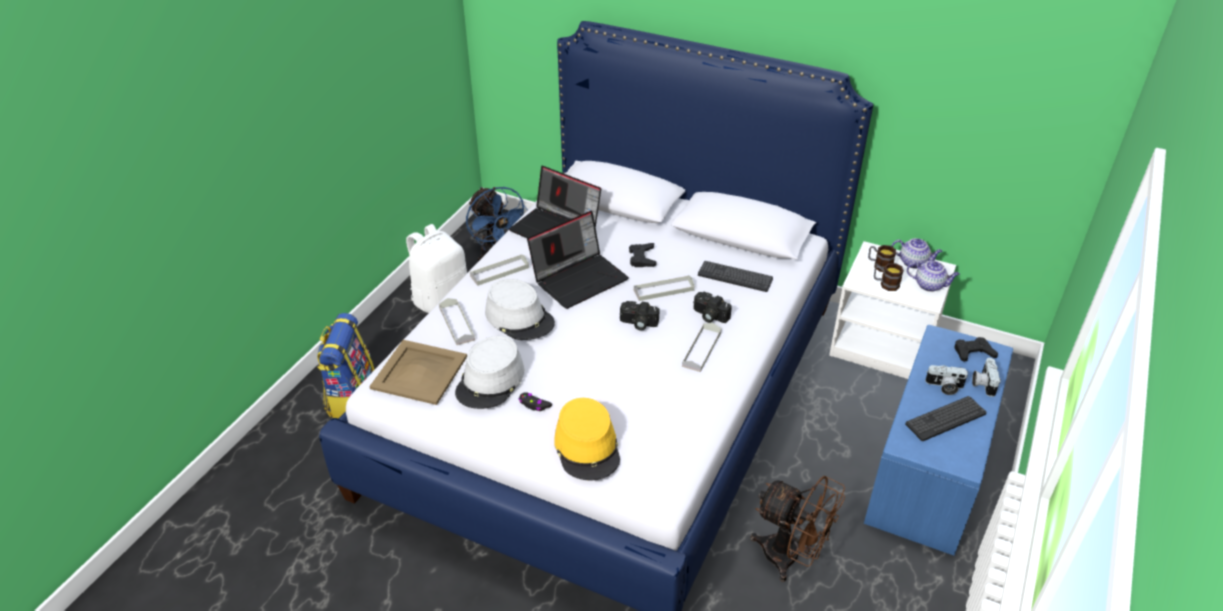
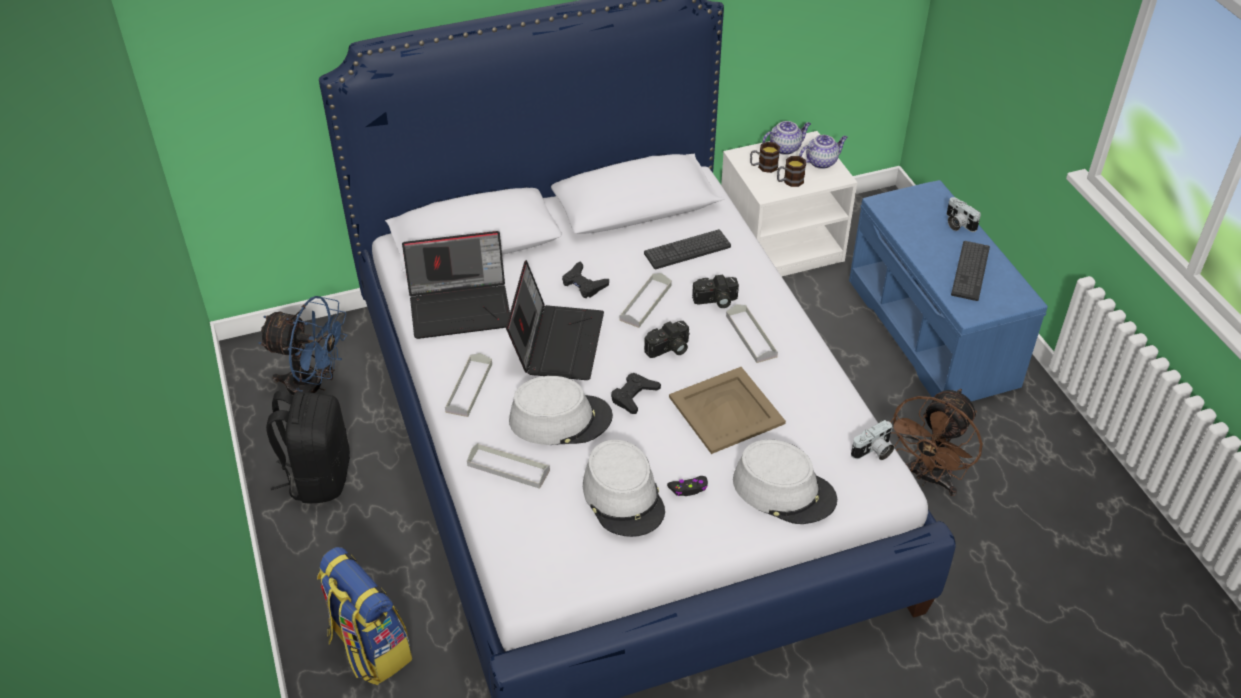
camera: 45 degrees left, 5 degrees up
beige tray [369,340,467,405] -> beige tray moved to [669,367,786,454]
white backpack [406,224,467,313] -> black backpack [266,390,350,504]
yellow hat [554,398,620,481] -> grey hat [733,439,837,524]
brown fan [750,476,845,582] -> brown fan turned 135 degrees clockwise [891,389,983,496]
camera [925,365,968,395] -> camera moved to [851,420,894,460]
black game controller [954,337,998,362] -> black game controller moved to [611,373,661,414]

